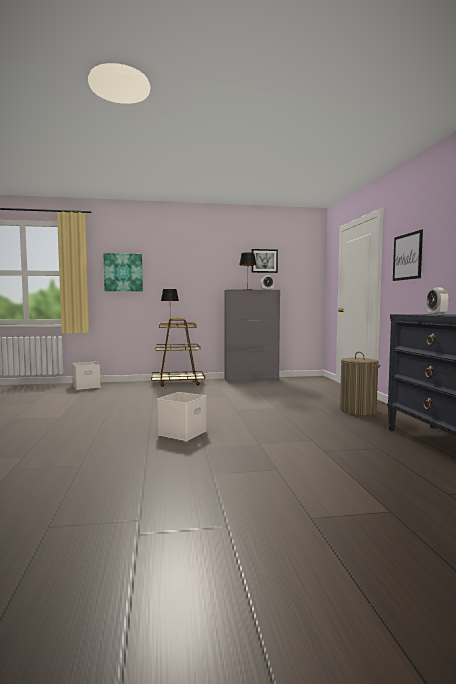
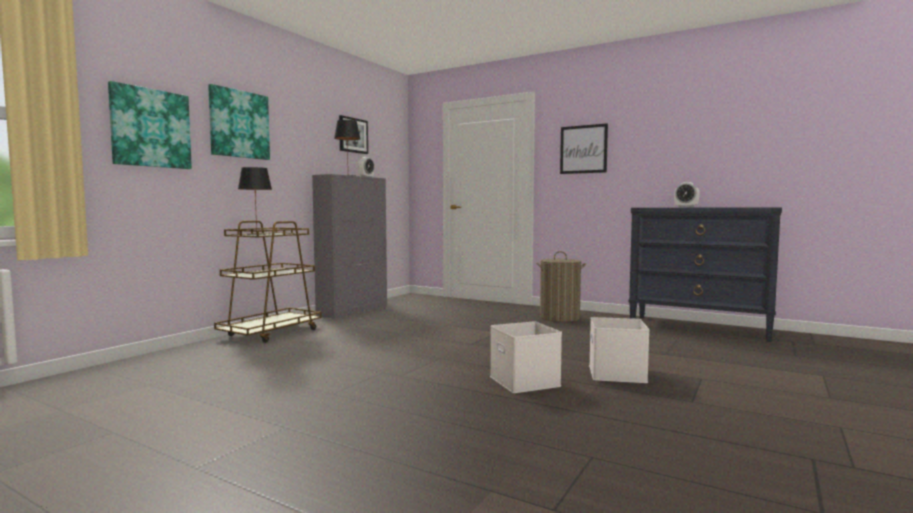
camera: 50 degrees left, 0 degrees up
white storage box [72,362,101,390] -> white storage box moved to [589,317,650,383]
none -> picture [208,84,270,160]

